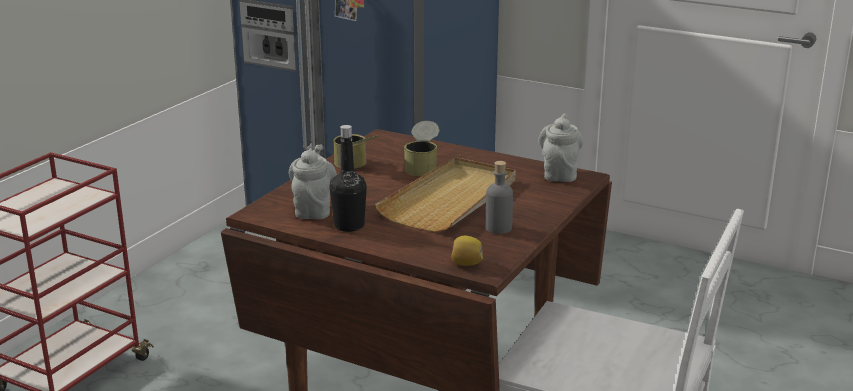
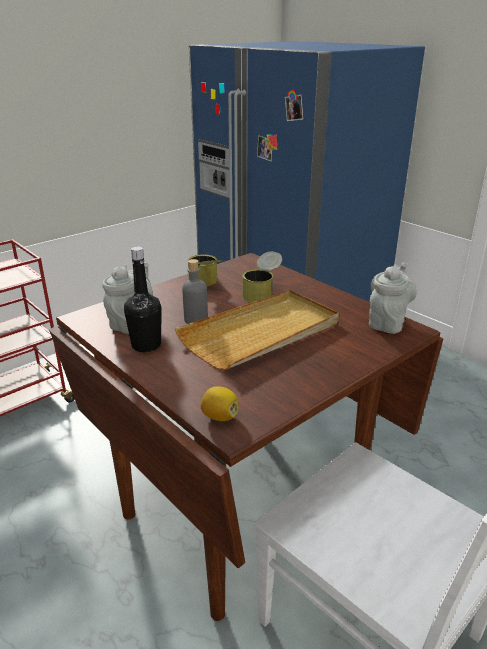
camera: 20 degrees right, 5 degrees up
grey bottle [486,161,513,234] -> grey bottle moved to [182,259,208,324]

